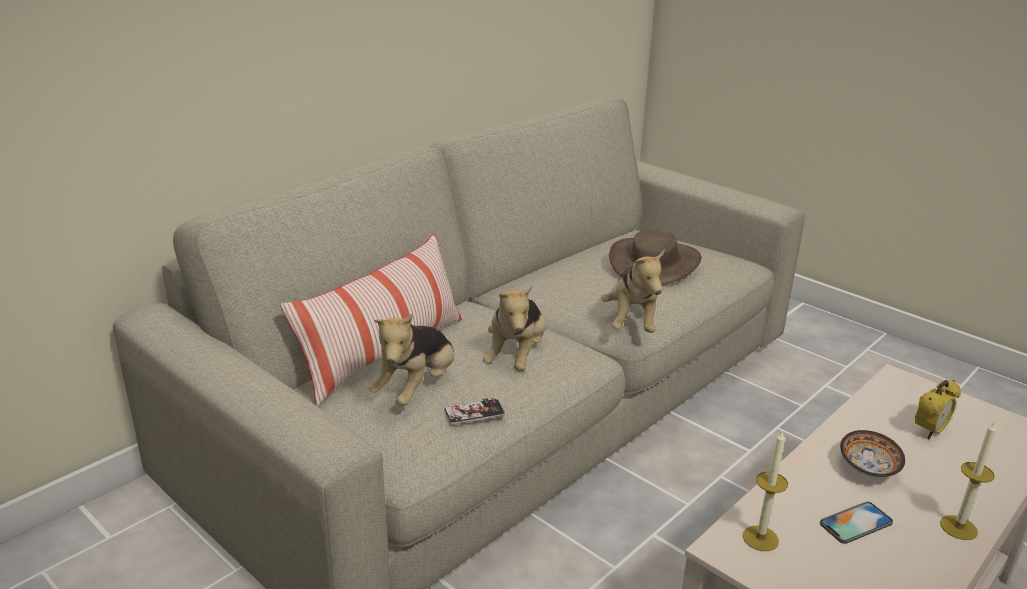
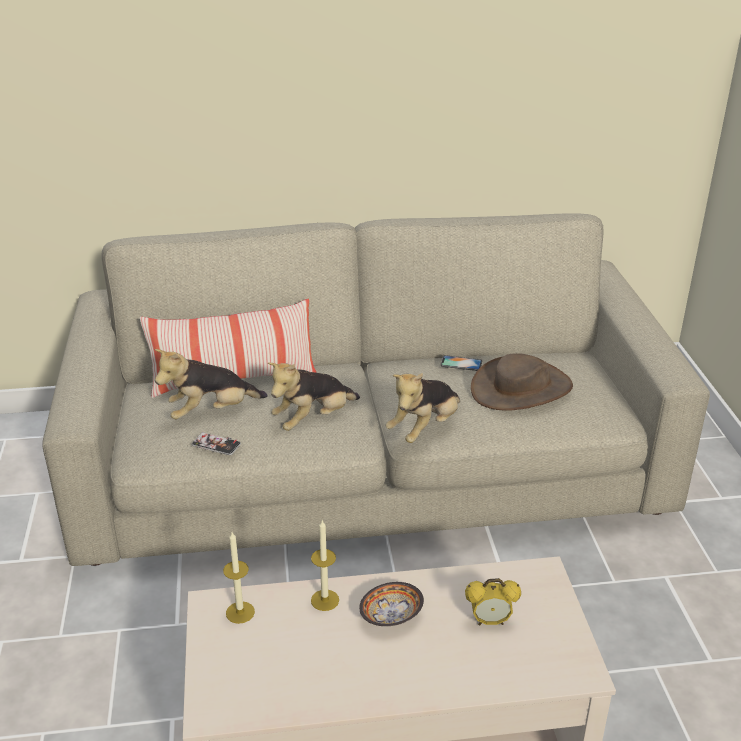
camera: 40 degrees right, 5 degrees up
phone [820,502,893,544] -> phone moved to [441,355,482,371]
candle [940,421,996,540] -> candle moved to [311,520,339,611]

